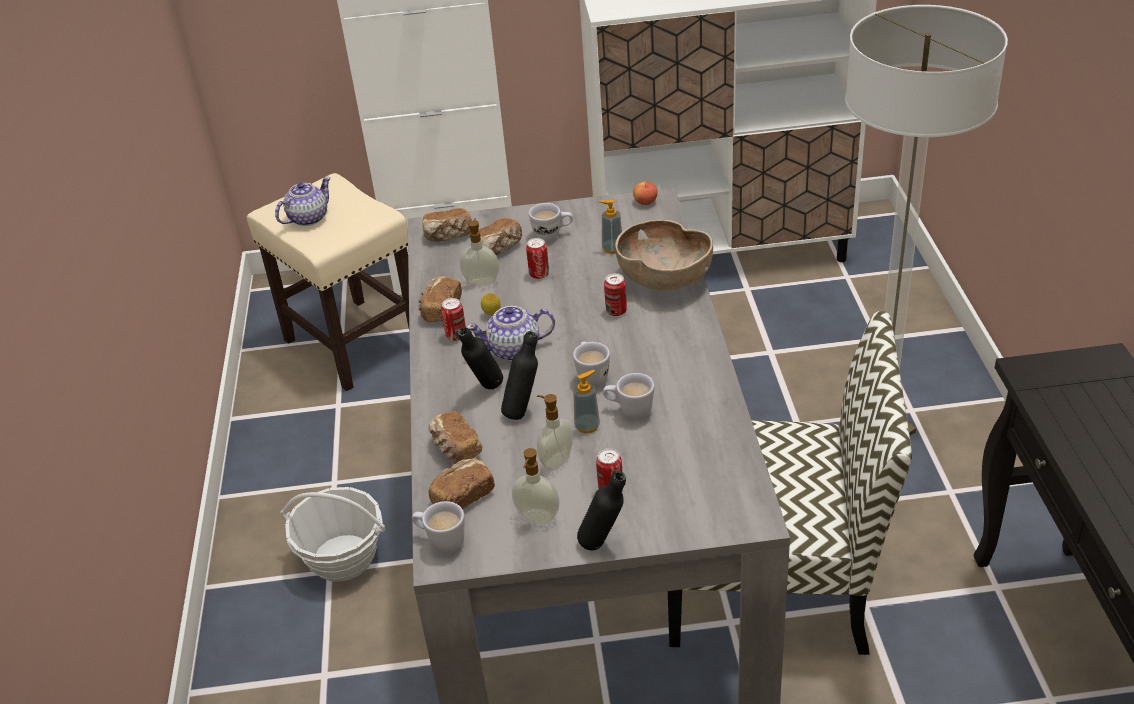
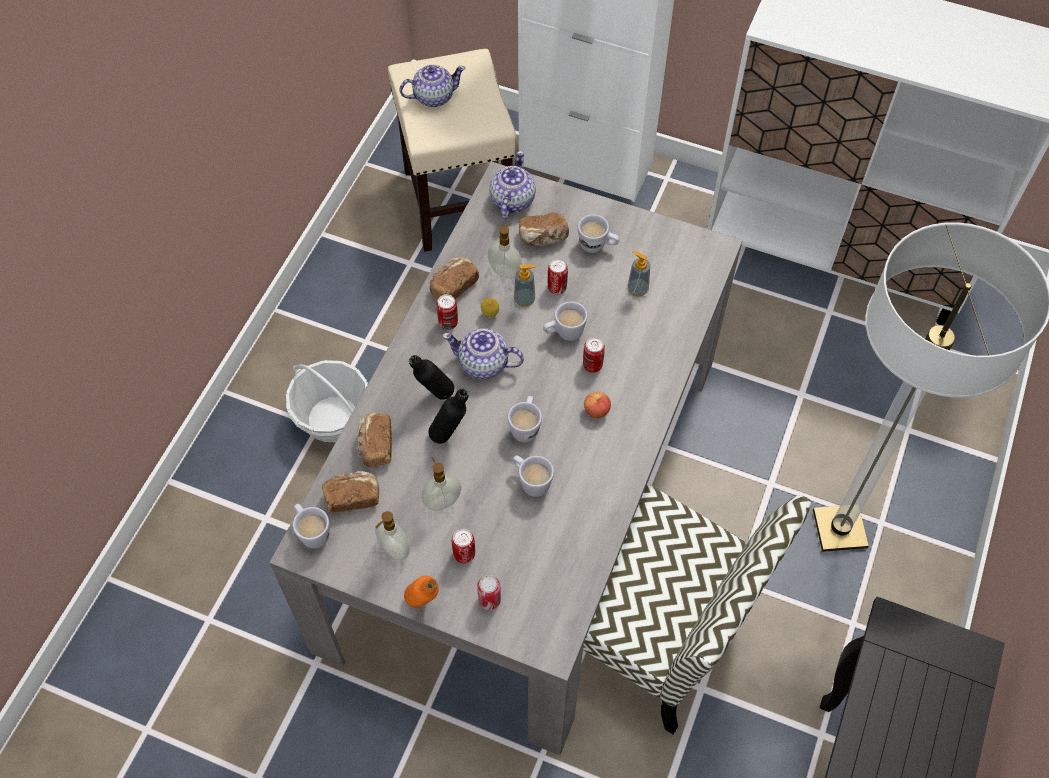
camera: 25 degrees right, 20 degrees up
bread [422,208,472,242] -> teapot [489,150,536,220]
soap dispenser [573,370,600,433] -> soap dispenser moved to [514,265,536,307]
black bottle [577,471,626,551] -> orange bottle [404,576,439,608]
brown bowl [615,219,713,291] -> none
apple [633,181,658,205] -> apple moved to [584,392,611,418]
none -> can [477,575,501,610]
none -> white mug [543,301,587,341]

